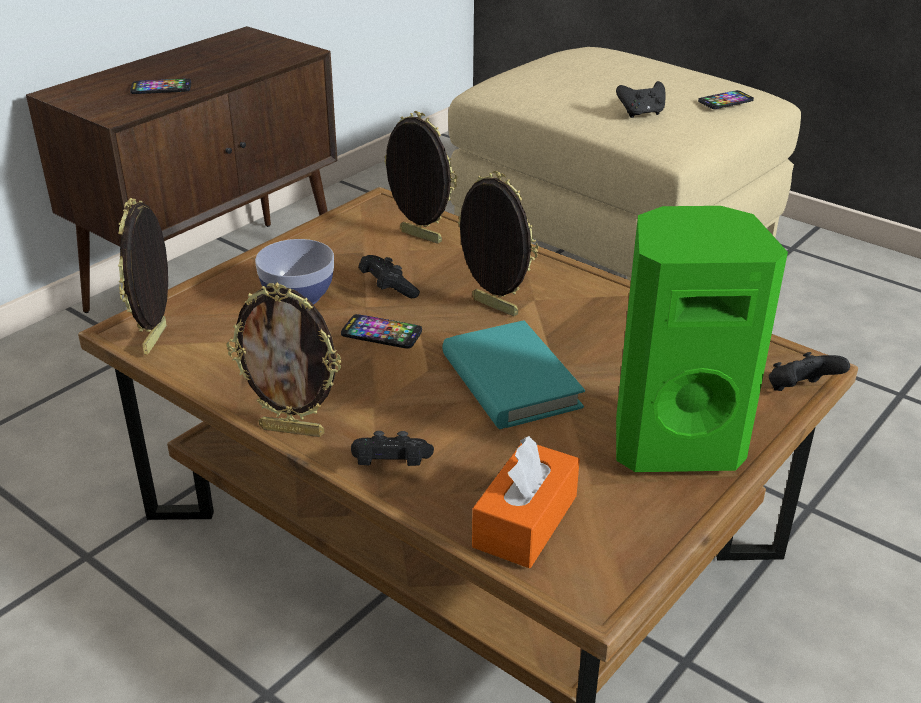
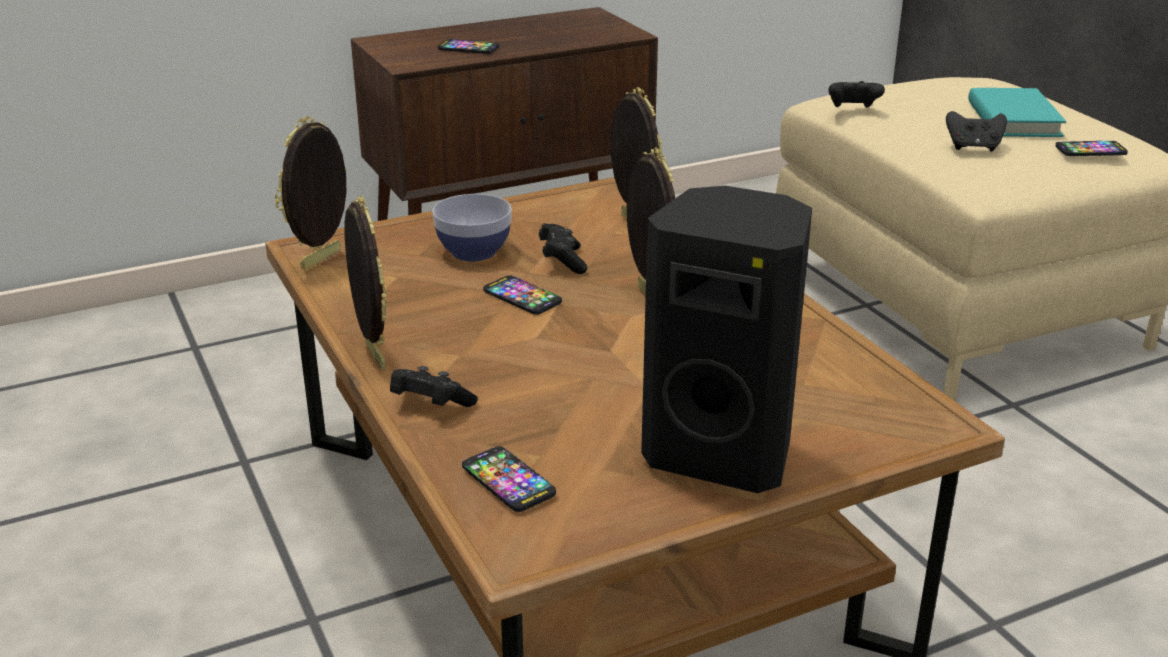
camera: 25 degrees right, 5 degrees down
picture frame [226,283,342,437] -> picture frame turned 150 degrees counterclockwise [344,195,387,370]
turquoise book [442,320,585,429] -> turquoise book moved to [968,88,1066,137]
orange tissue box [472,436,580,568] -> phone [462,446,556,512]
green speaker [616,206,788,472] -> black speaker [641,186,812,493]
black game controller [769,352,850,391] -> black game controller moved to [829,81,885,108]

